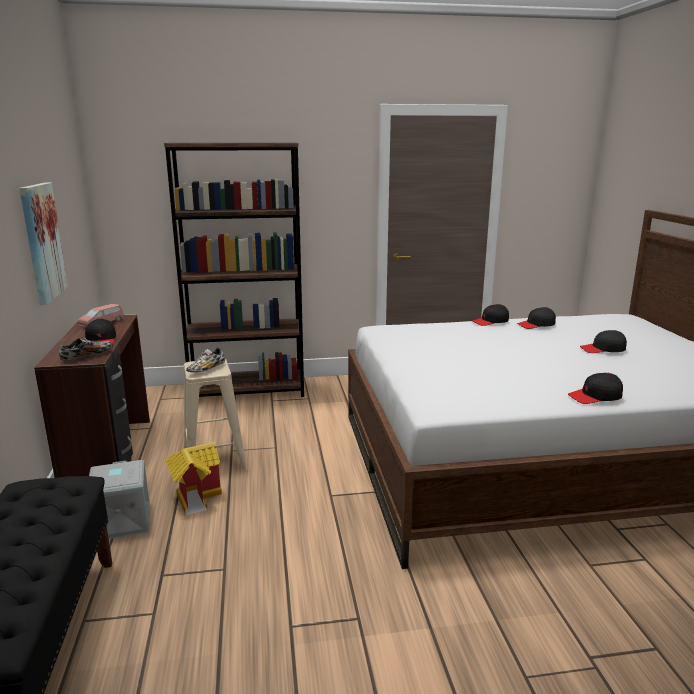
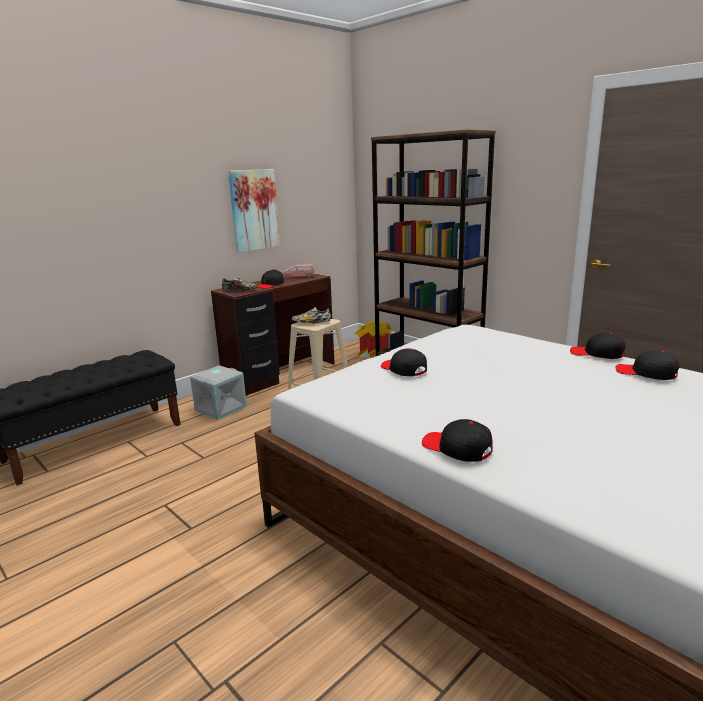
camera: 55 degrees right, 0 degrees up
toy house [165,442,222,515] -> toy house moved to [354,321,392,358]
black cap [580,330,627,353] -> black cap moved to [381,348,427,376]

